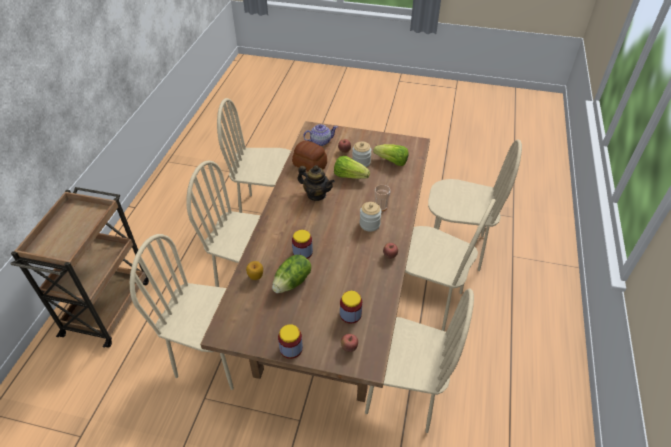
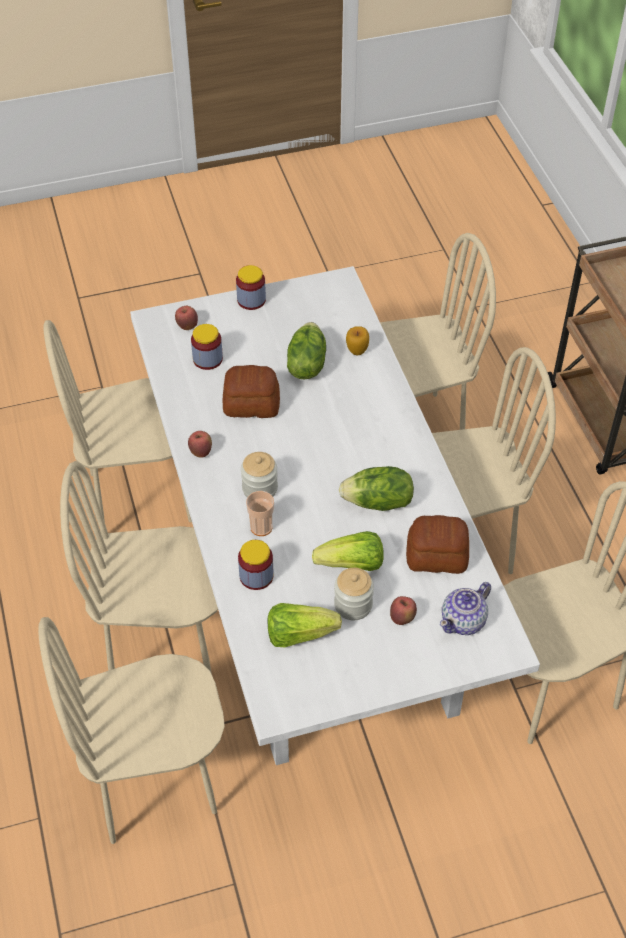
camera: 150 degrees right, 5 degrees up
brown dining table [200,121,430,402] -> white dining table [130,266,540,765]
jar [292,230,313,259] -> jar moved to [238,540,274,590]
teapot [297,165,335,201] -> lettuce [339,466,414,511]
none -> bread [223,365,280,418]

